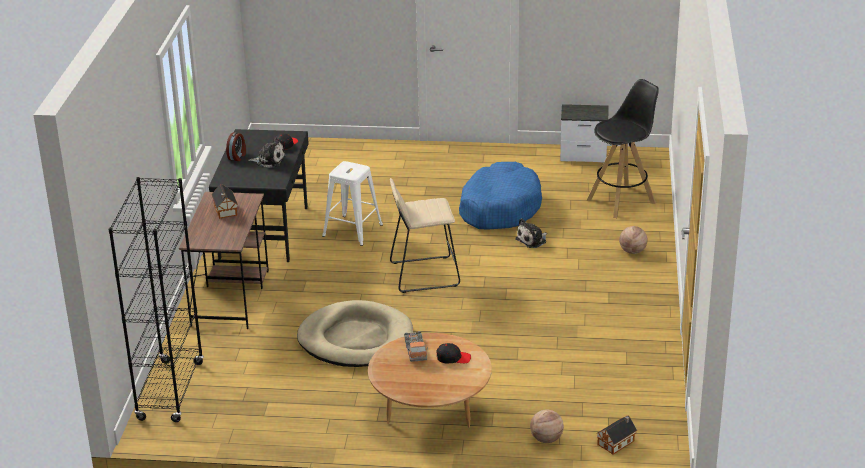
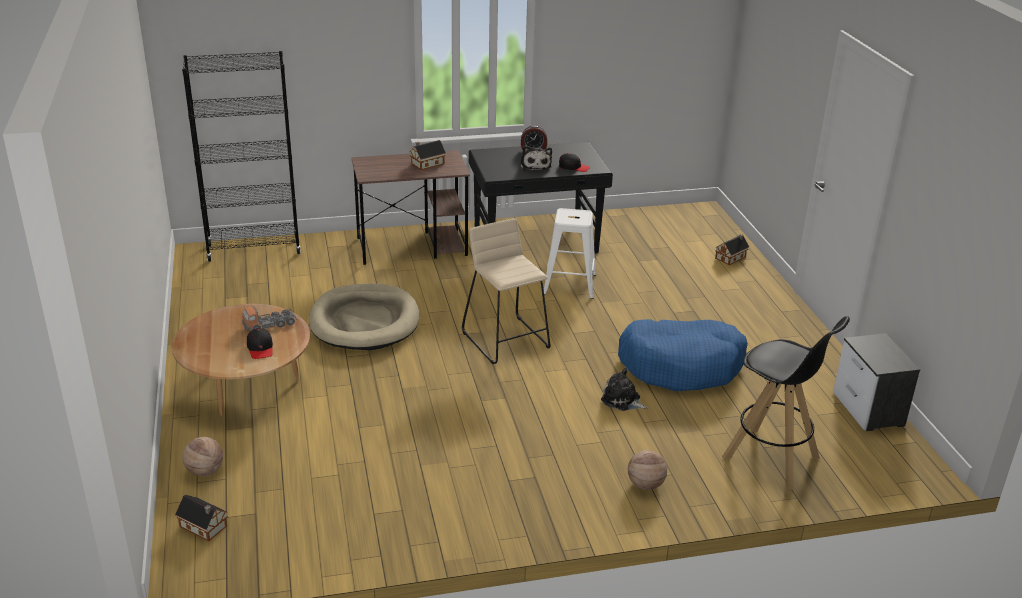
camera: 70 degrees right, 0 degrees up
none -> toy house [715,234,749,265]

